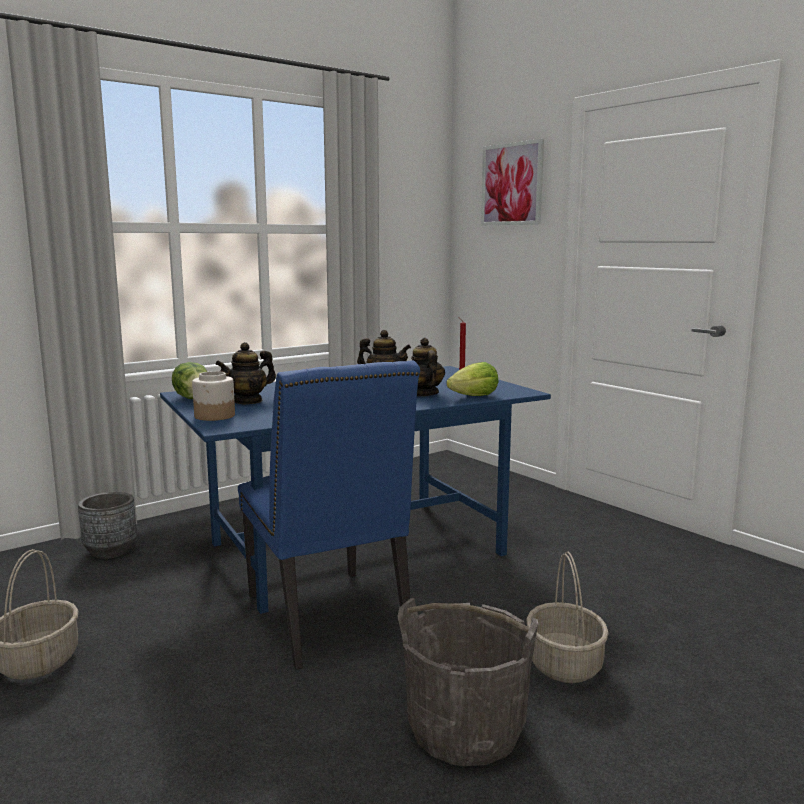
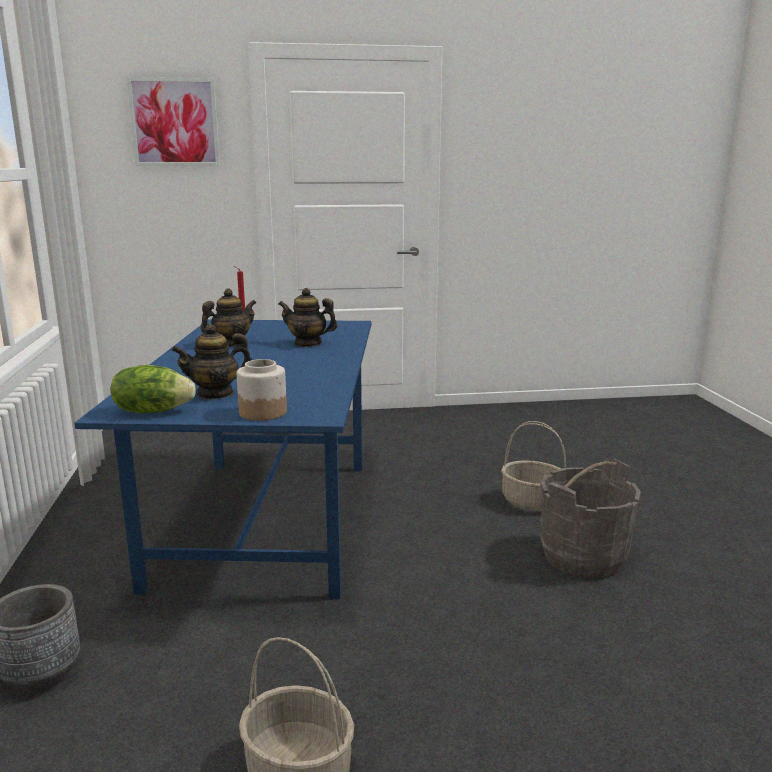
camera: 60 degrees left, 5 degrees up
teapot [215,342,276,405] -> teapot turned 75 degrees clockwise [172,324,252,399]
blue chair [238,360,420,670] -> none
lettuce [447,362,499,396] -> none

